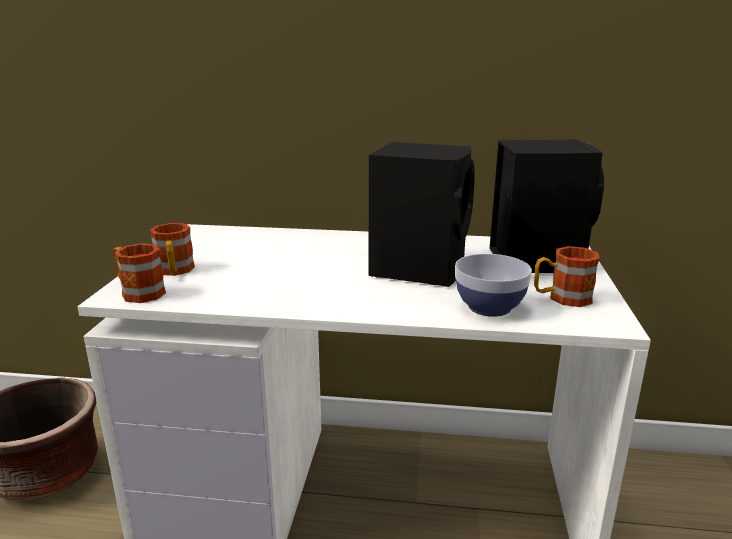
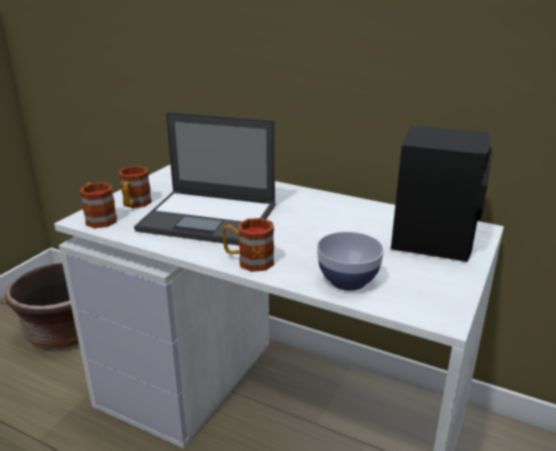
camera: 20 degrees right, 5 degrees up
black speaker [369,142,475,287] -> none
mug [534,246,599,307] -> mug moved to [222,218,274,272]
none -> laptop [134,112,276,245]

